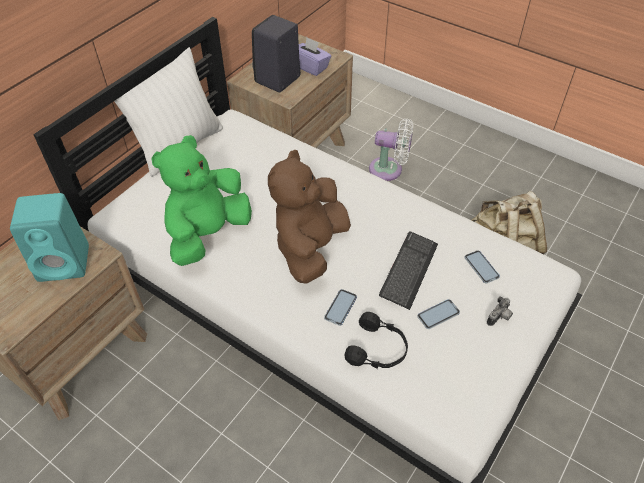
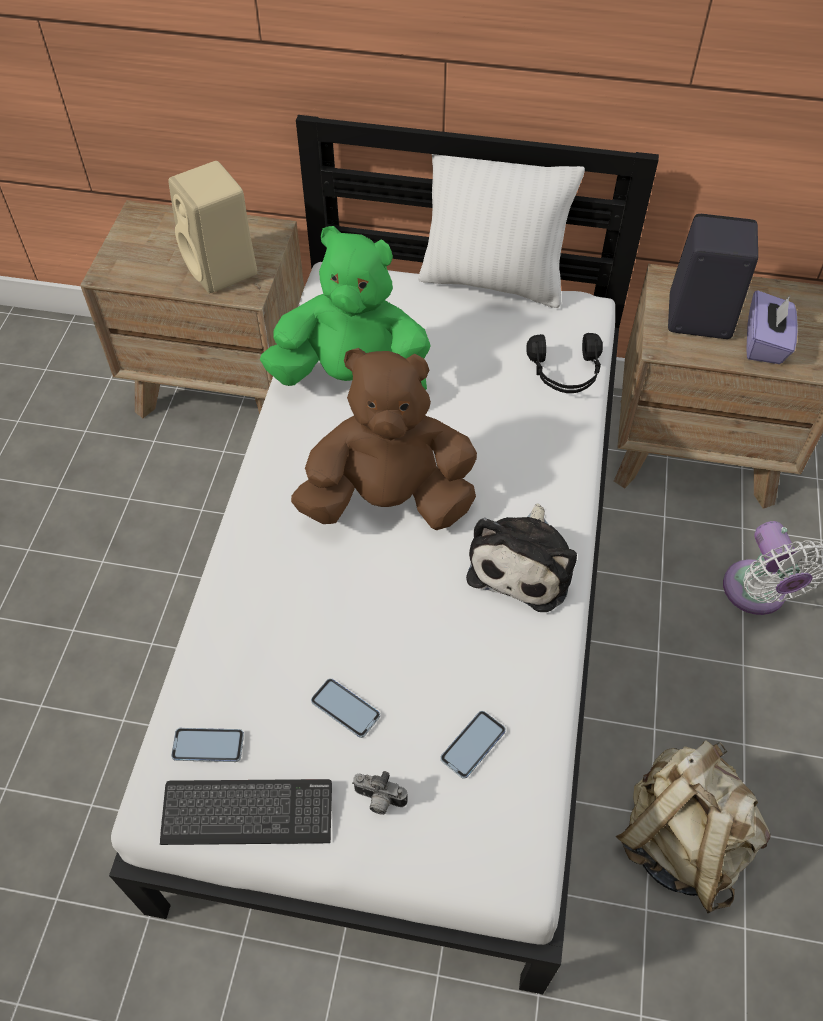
camera: 65 degrees right, 5 degrees up
turquoise speaker [10,193,89,282] -> beige speaker [168,161,257,293]
phone [324,289,357,326] -> phone moved to [171,728,244,762]
black headphones [344,312,408,369] -> black headphones moved to [526,333,603,393]
keyboard [379,231,438,310] -> keyboard moved to [160,779,332,845]
none -> plush toy [466,504,577,612]

